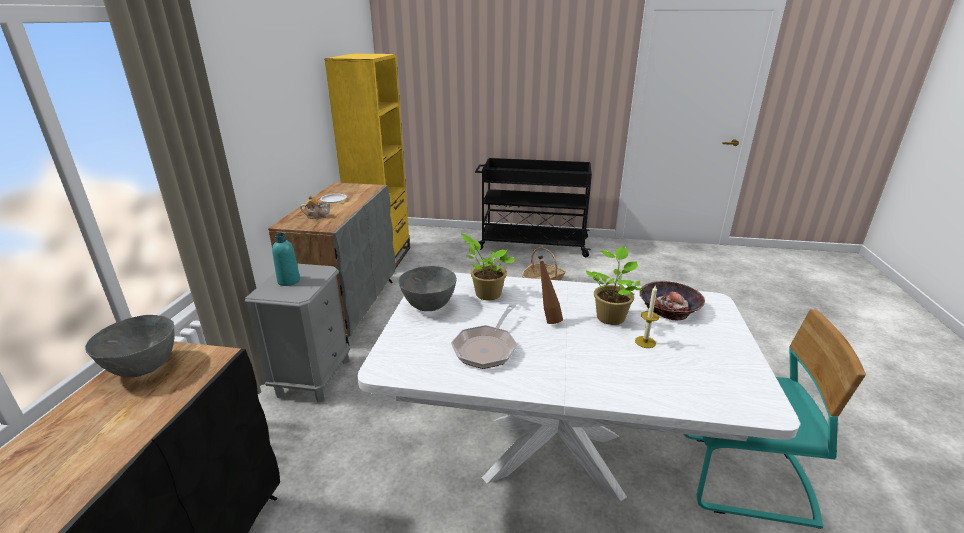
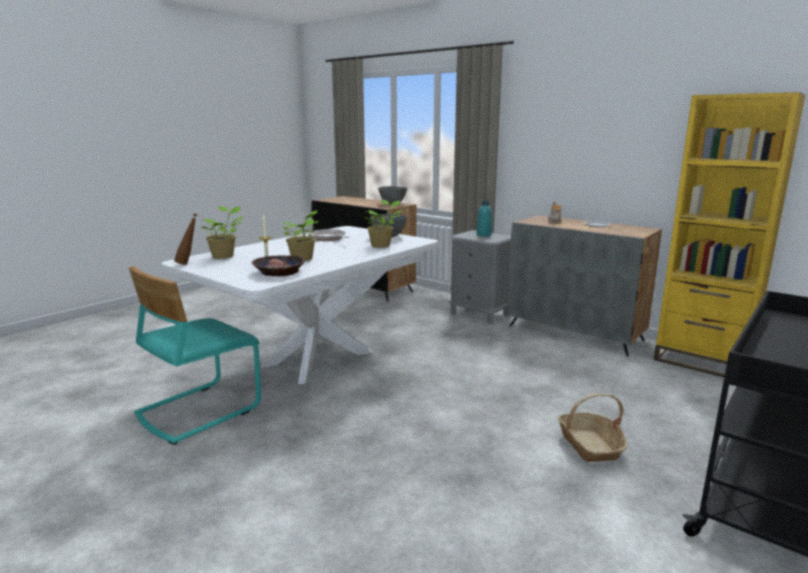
camera: 120 degrees right, 10 degrees down
brown bottle [538,255,563,324] -> brown bottle moved to [174,213,197,265]
none -> potted plant [201,206,244,259]

